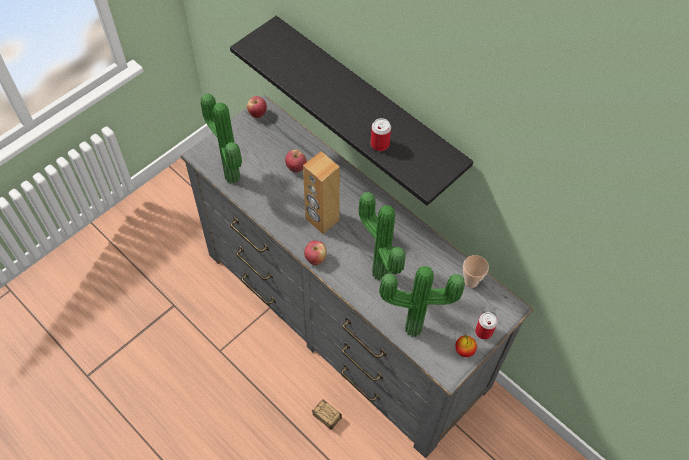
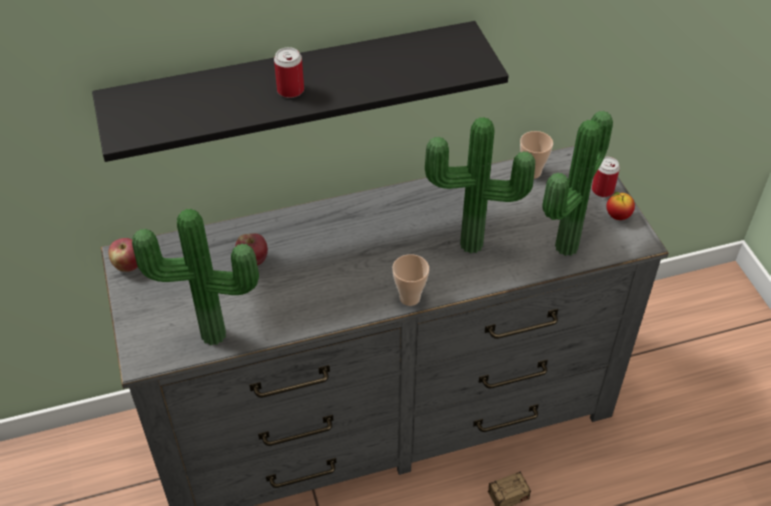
camera: 60 degrees left, 10 degrees down
brown speaker [303,151,340,234] -> none
apple [304,241,326,265] -> cup [392,254,429,306]
can [371,118,391,151] -> can moved to [274,47,304,98]

